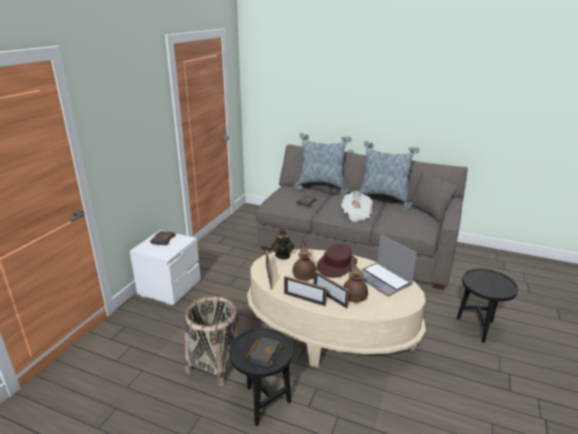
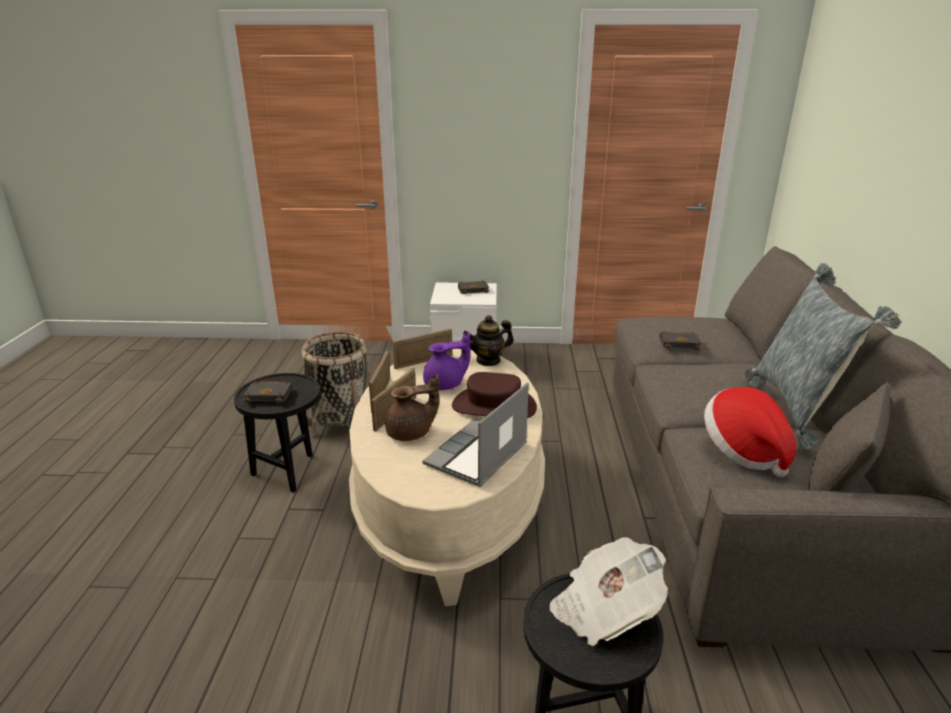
camera: 70 degrees right, 0 degrees up
pillow [292,133,351,196] -> none
brown teapot [293,239,316,281] -> purple teapot [423,332,471,390]
newspaper [341,191,373,222] -> newspaper moved to [550,537,668,646]
none -> hat [704,387,797,477]

